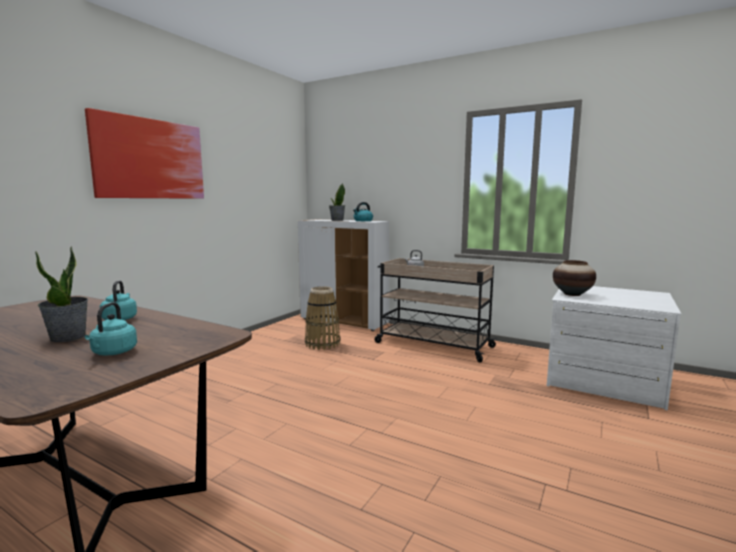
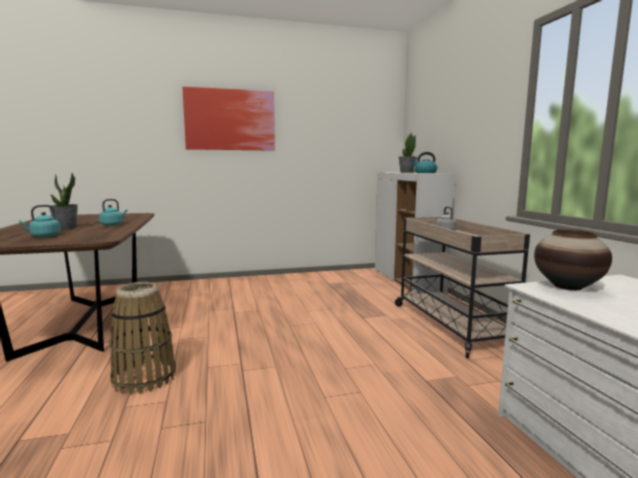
camera: 45 degrees right, 0 degrees up
basket [305,286,341,350] -> basket moved to [110,282,176,395]

